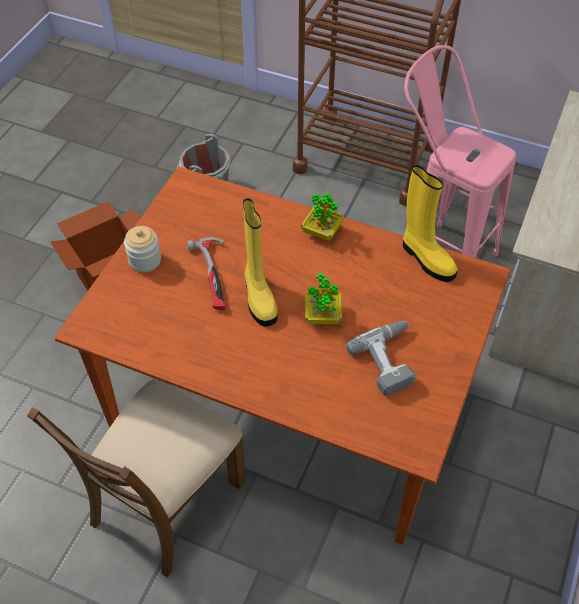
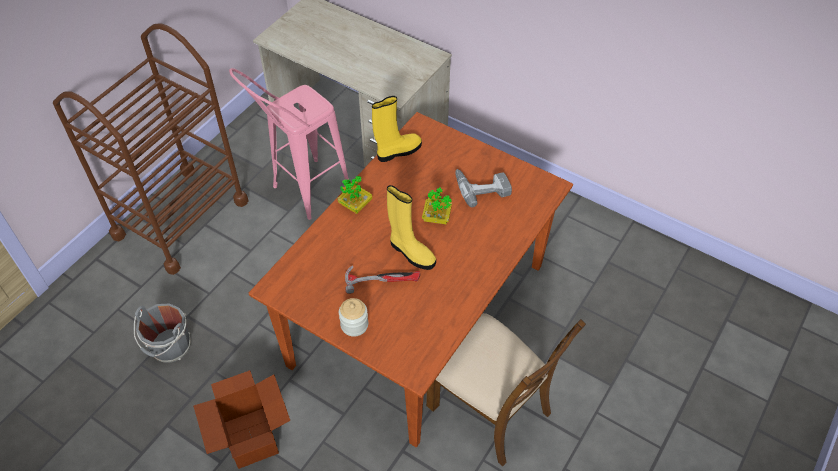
camera: 80 degrees left, 0 degrees up
yellow boot [243,198,277,327] -> yellow boot turned 45 degrees clockwise [387,185,436,270]

